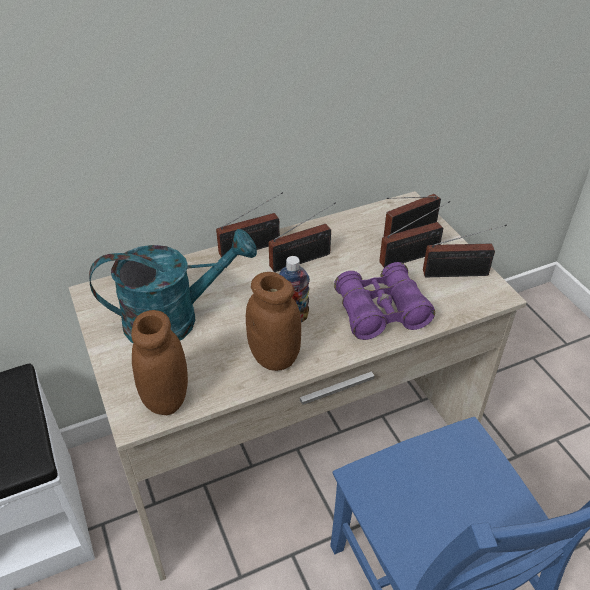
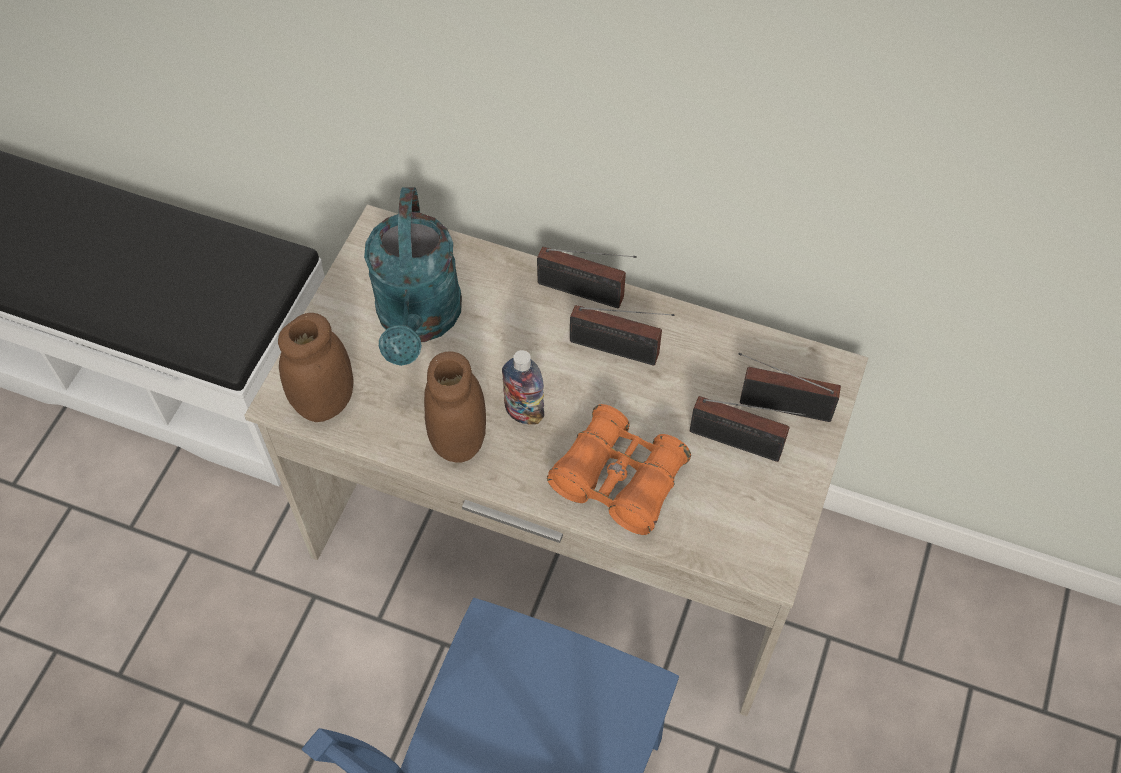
camera: 45 degrees right, 15 degrees up
turquoise watering can [89,229,257,343] -> turquoise watering can turned 60 degrees clockwise [364,187,462,366]
purple binoculars [334,262,435,340] -> orange binoculars [547,404,691,535]
radio [423,224,507,277] -> none

